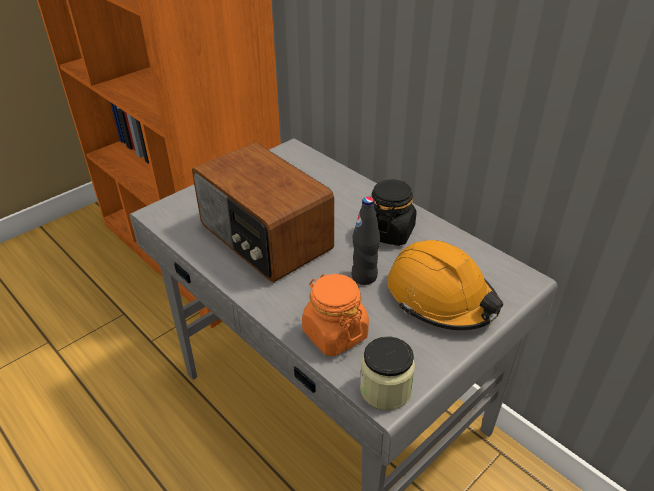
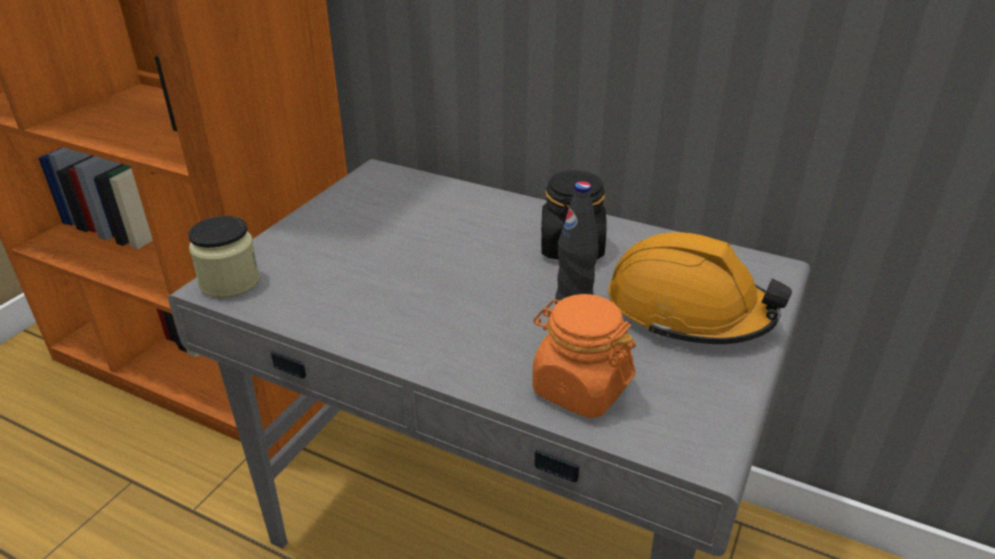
camera: 20 degrees left, 5 degrees down
radio [192,142,334,283] -> none
jar [360,336,415,410] -> jar moved to [188,216,260,298]

